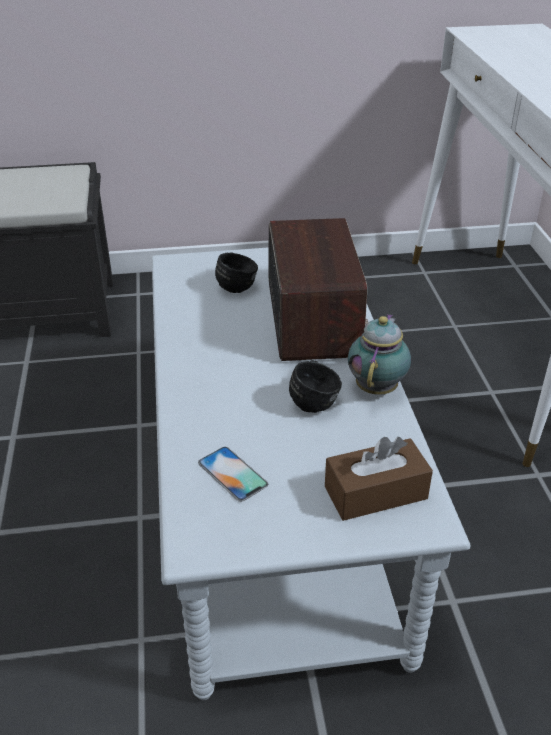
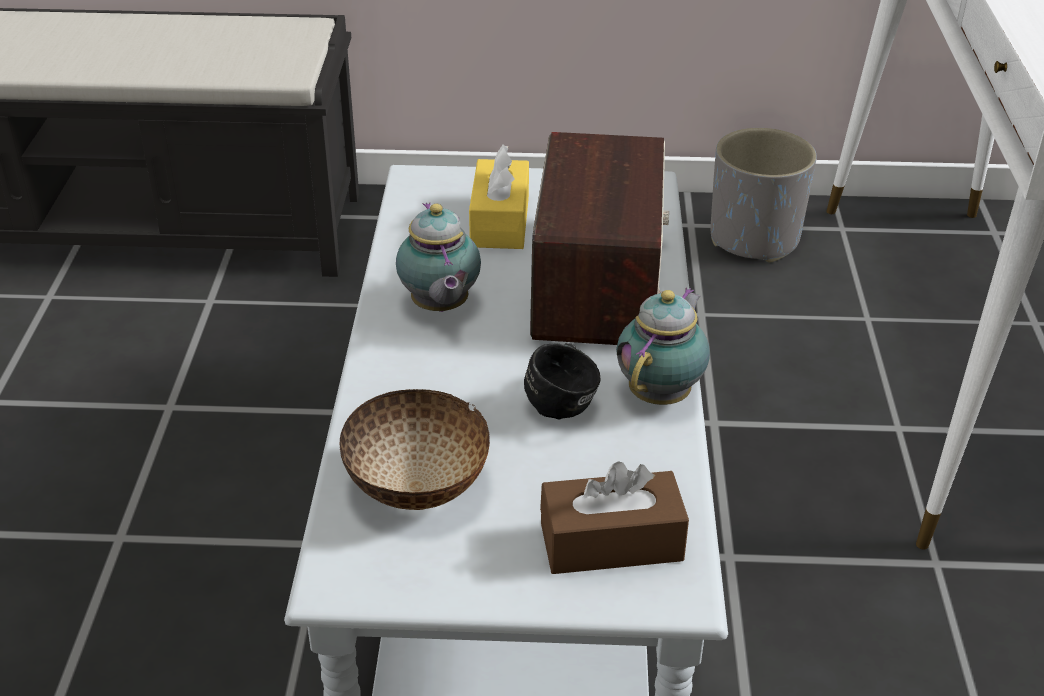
camera: 10 degrees right, 0 degrees up
phone [198,447,268,502] -> bowl [340,389,490,510]
black mug [215,253,258,293] -> yellow tissue box [469,145,529,249]
none -> teapot [396,202,481,312]
none -> grey planter [710,128,817,263]

